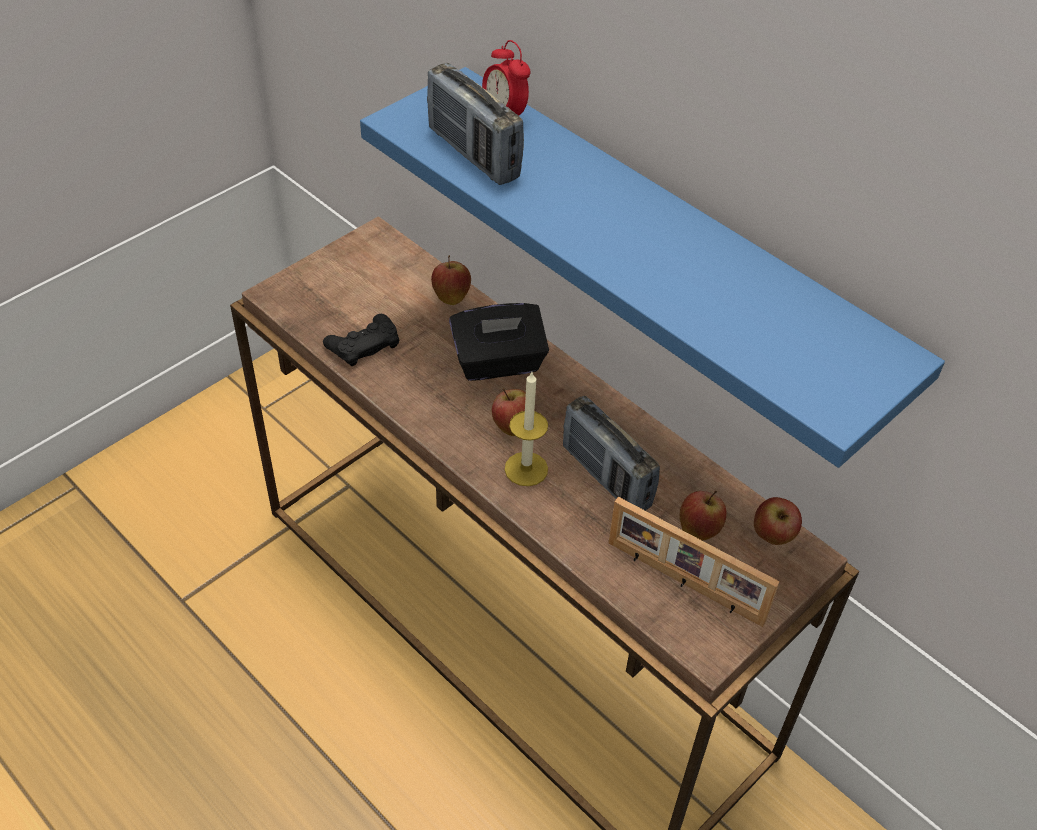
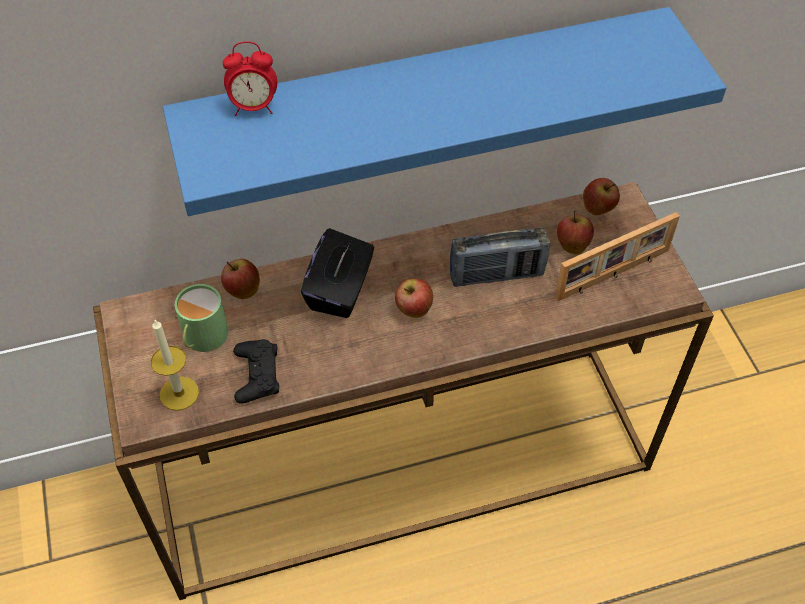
camera: 60 degrees left, 5 degrees up
radio [427,63,524,185] -> none
candle [505,372,548,486] -> candle moved to [151,320,199,411]
none -> green mug [175,284,228,352]

